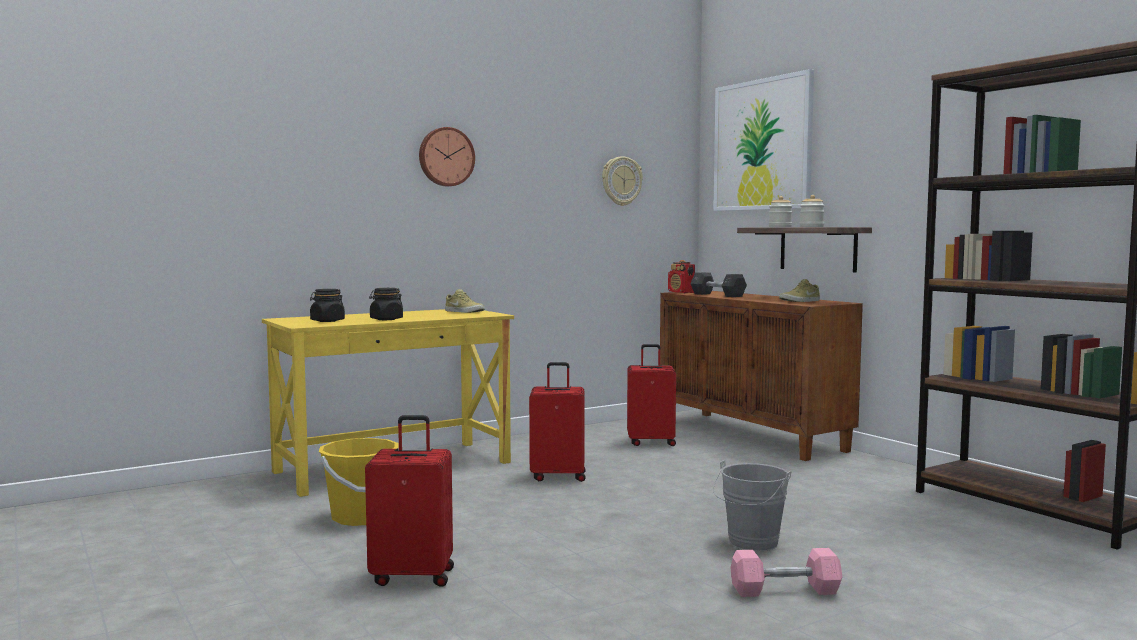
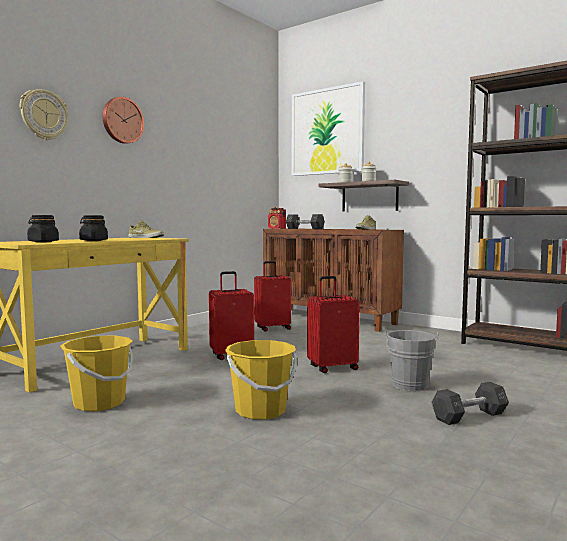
camera: 20 degrees left, 0 degrees up
red suitcase [365,415,454,587] -> red suitcase moved to [307,276,360,373]
wall clock [602,156,643,206] -> wall clock moved to [20,89,68,140]
pink dumbbell [730,548,843,597] -> grey dumbbell [432,382,509,425]
none -> yellow bucket [225,340,297,420]

